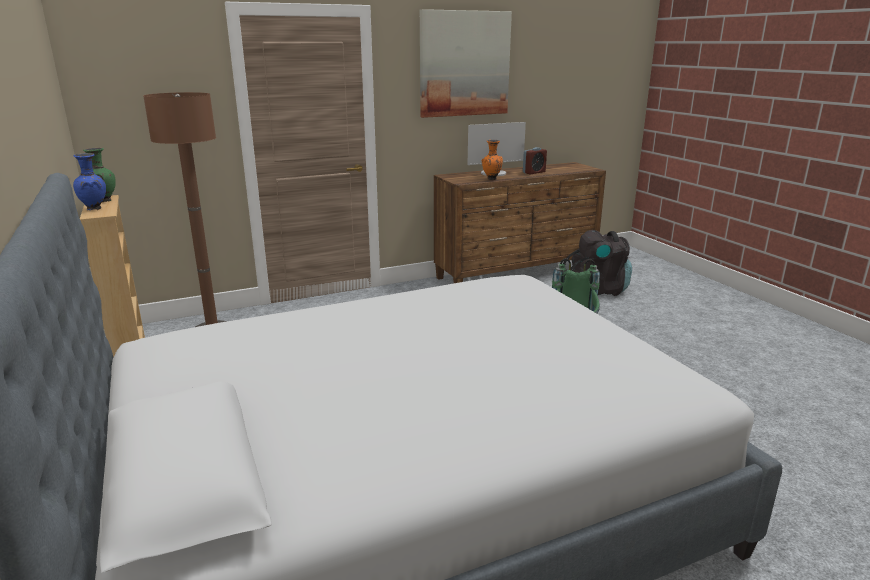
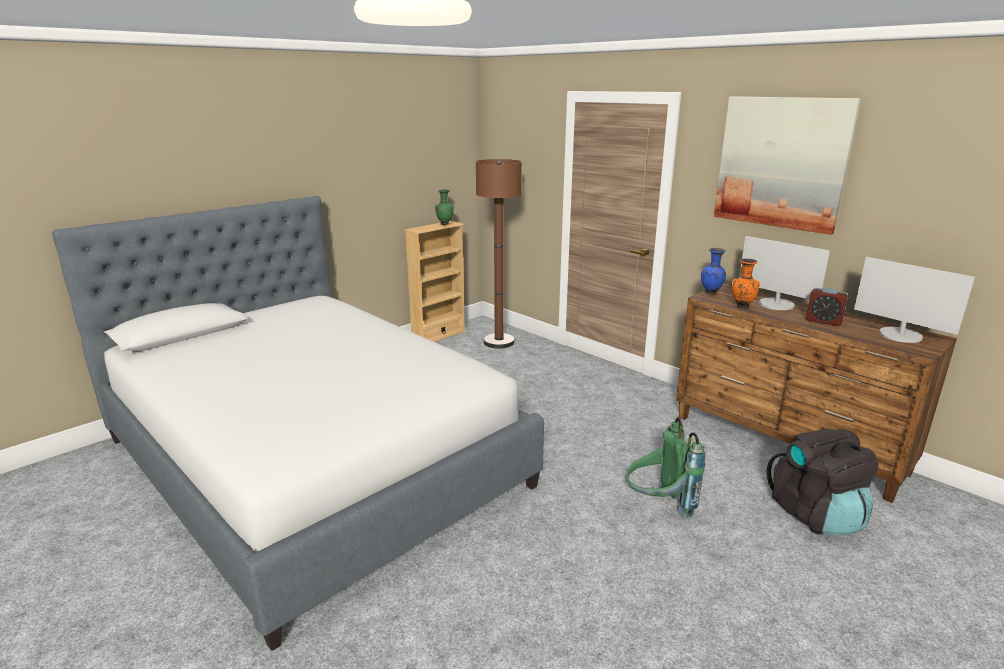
camera: 70 degrees right, 0 degrees up
blue vase [73,153,106,210] -> blue vase moved to [701,248,726,295]
none -> monitor [854,257,975,343]

